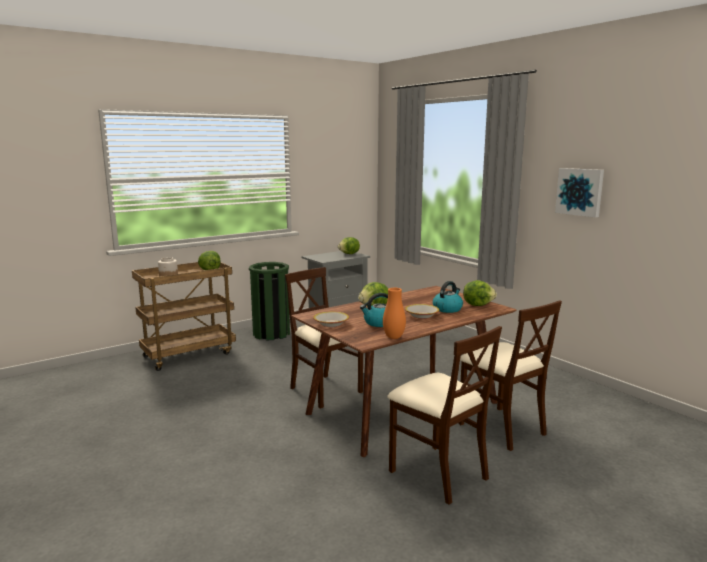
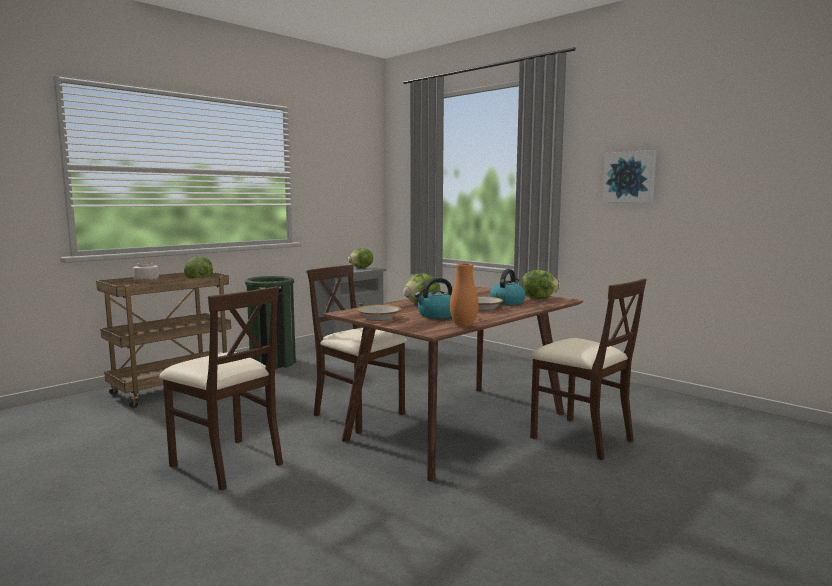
camera: 10 degrees left, 5 degrees down
beige chair [387,326,502,504] -> beige chair moved to [159,286,283,491]

